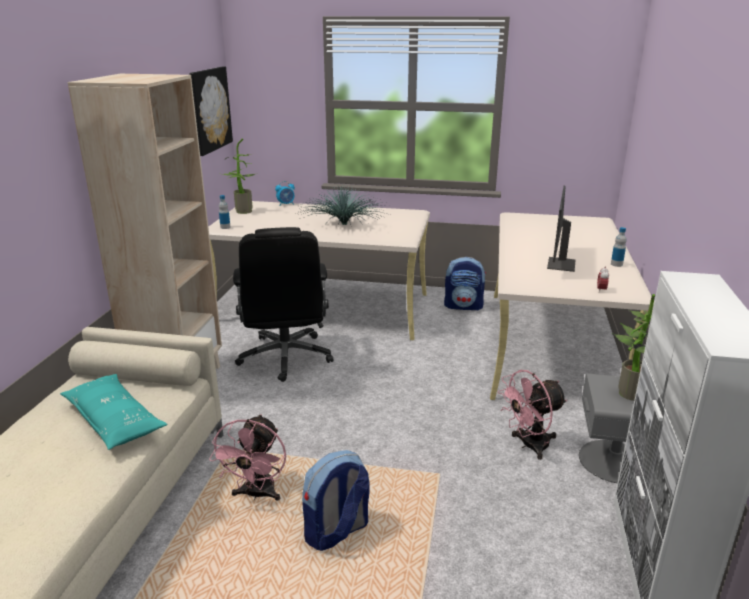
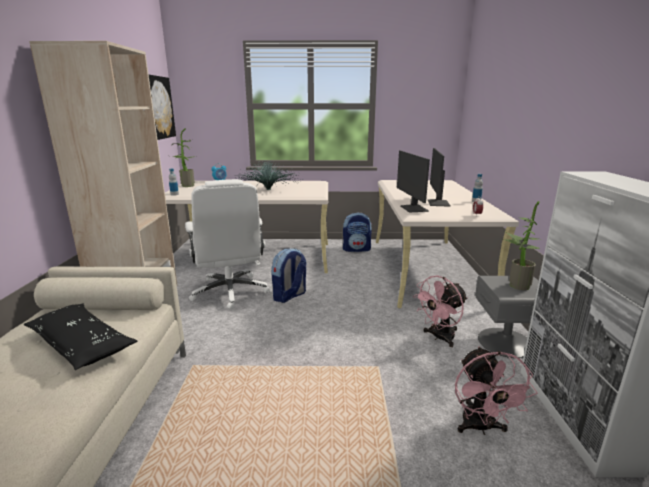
camera: 10 degrees left, 5 degrees down
turquoise pillow [60,374,168,450] -> black pillow [24,304,138,370]
pink fan [209,414,286,501] -> pink fan moved to [455,346,538,435]
black office chair [233,227,334,382] -> white office chair [185,179,270,310]
backpack [302,450,370,551] -> backpack moved to [271,248,307,303]
none -> monitor [397,150,430,213]

